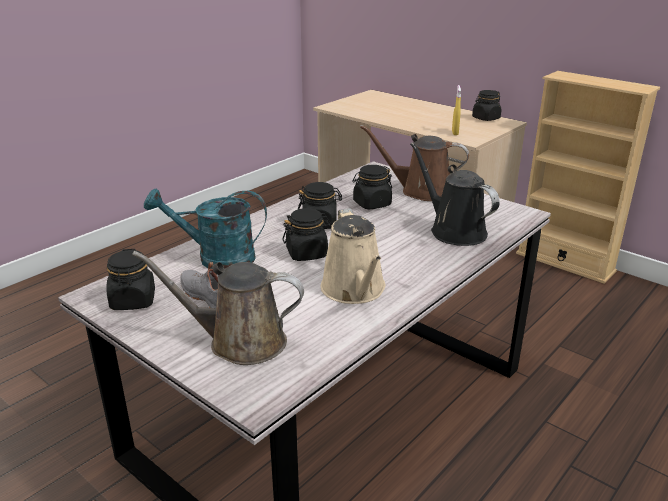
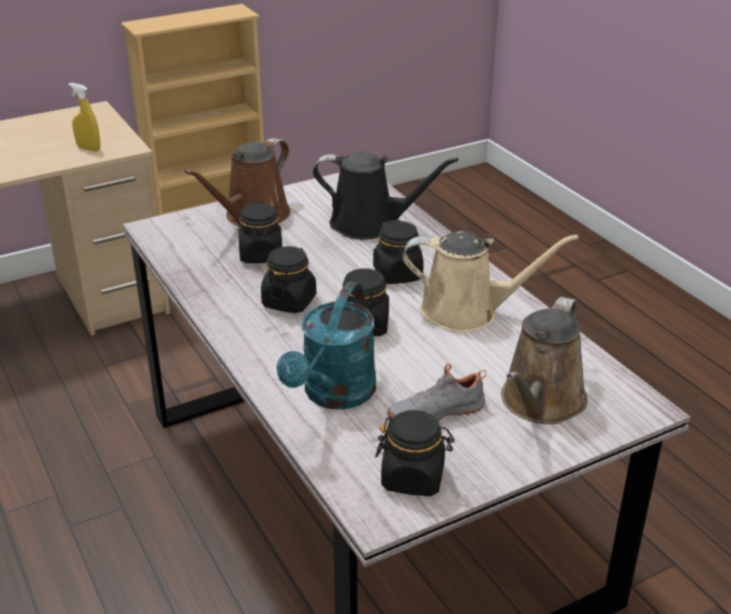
camera: 70 degrees left, 5 degrees up
black watering can [410,142,500,246] -> black watering can turned 150 degrees counterclockwise [313,152,458,240]
black jar [472,90,501,121] -> black jar moved to [373,219,424,284]

